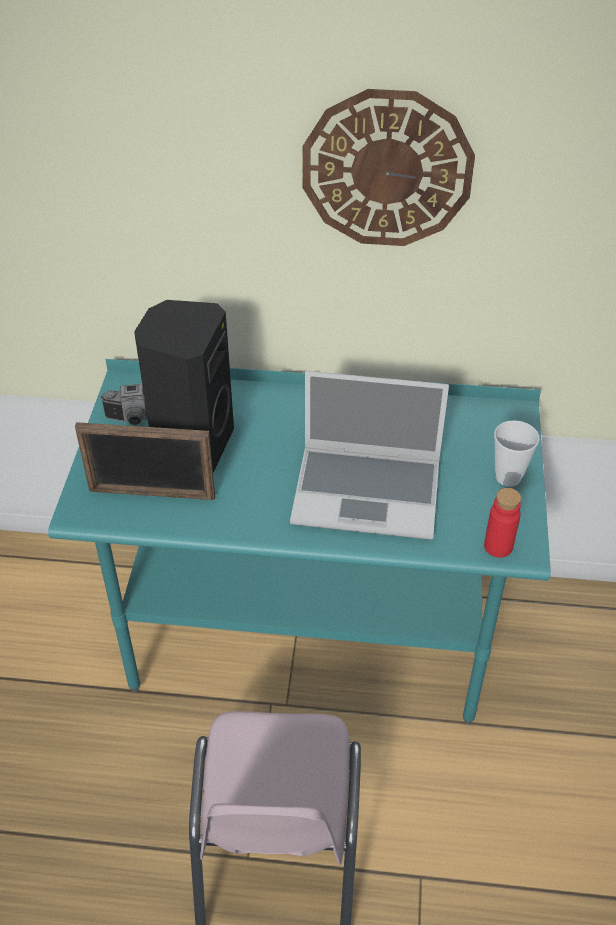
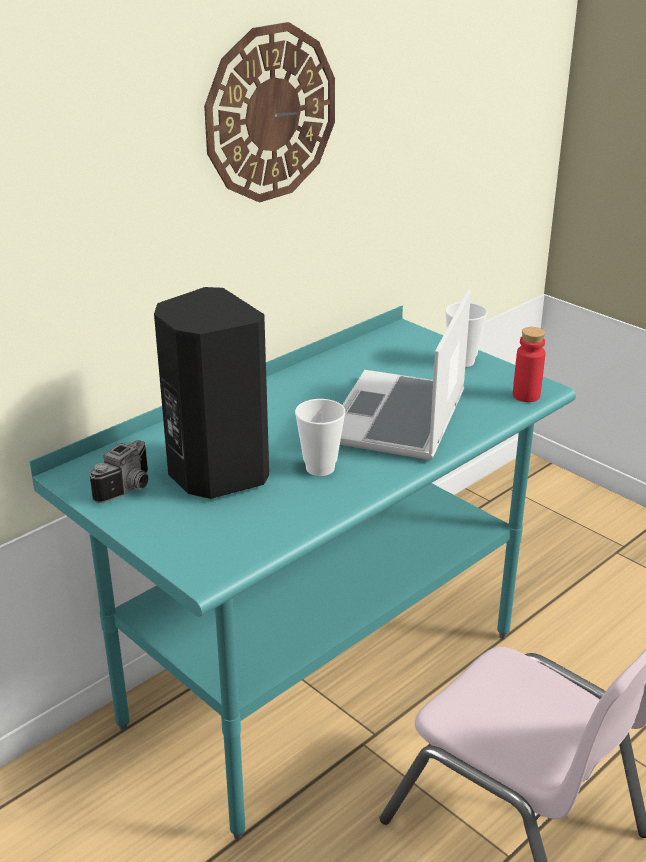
camera: 50 degrees left, 15 degrees down
picture frame [75,422,215,500] -> none
laptop [290,371,449,540] -> laptop turned 150 degrees clockwise [340,290,471,460]
none -> cup [295,399,346,476]

